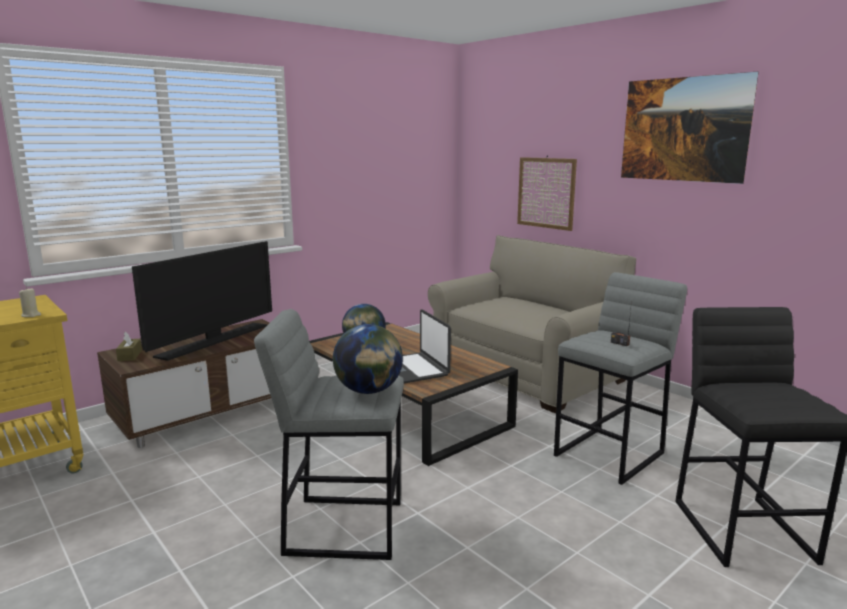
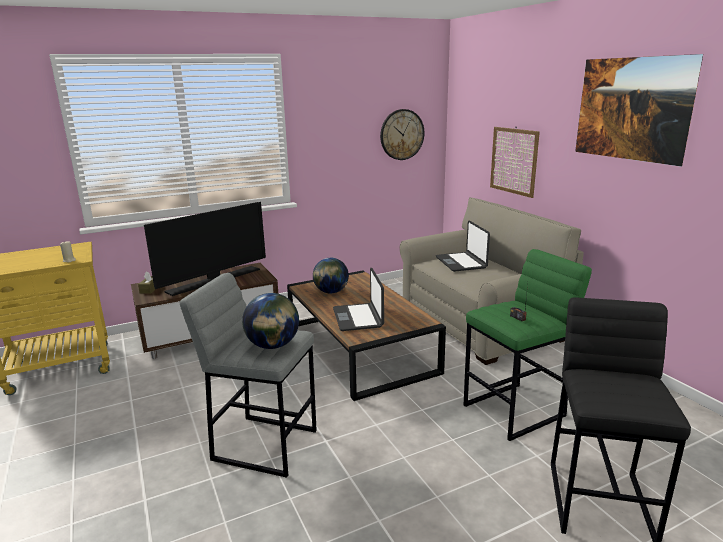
camera: 15 degrees right, 5 degrees up
grey stool [554,272,687,485] -> green stool [464,249,592,441]
none -> wall clock [380,109,424,160]
none -> laptop [436,221,490,272]

